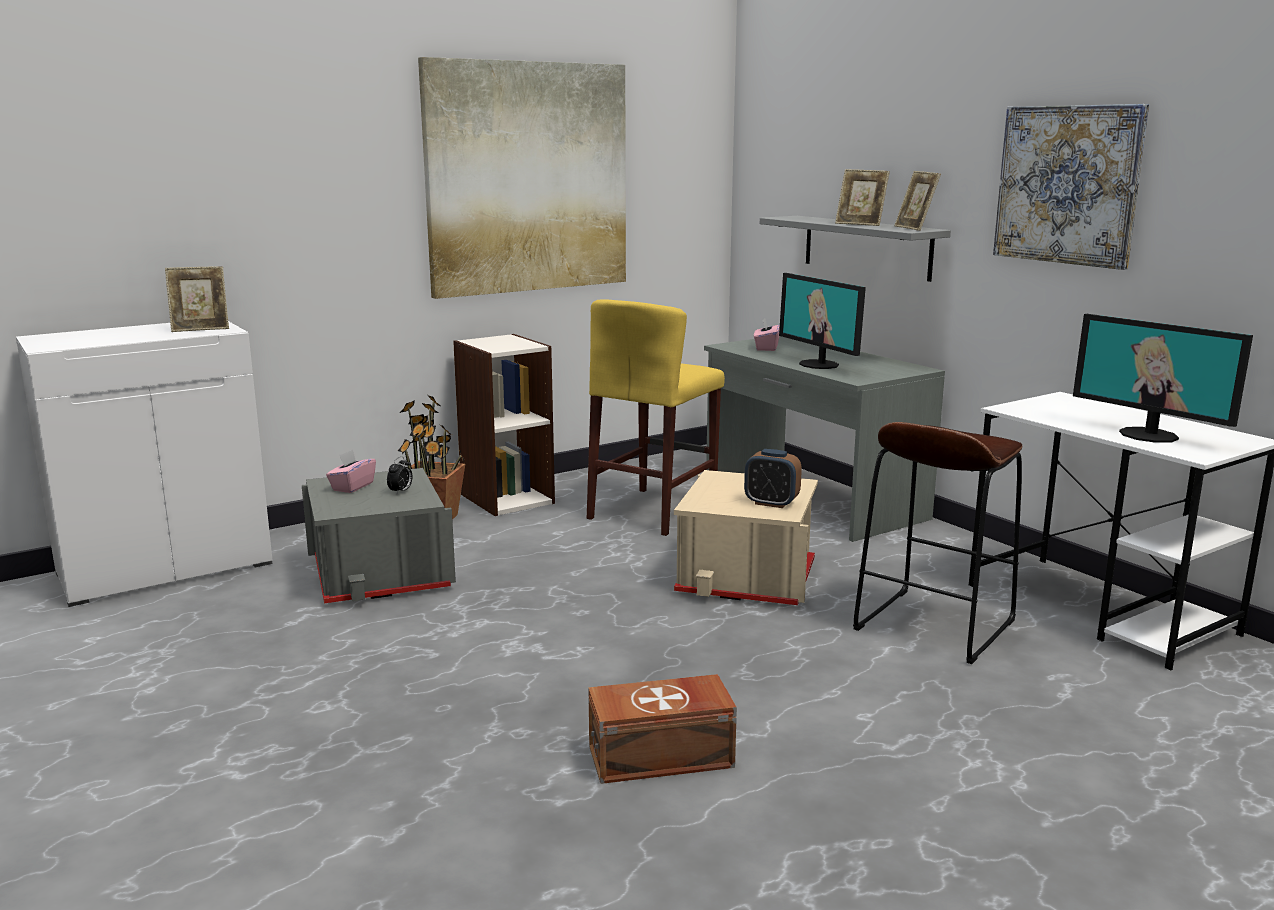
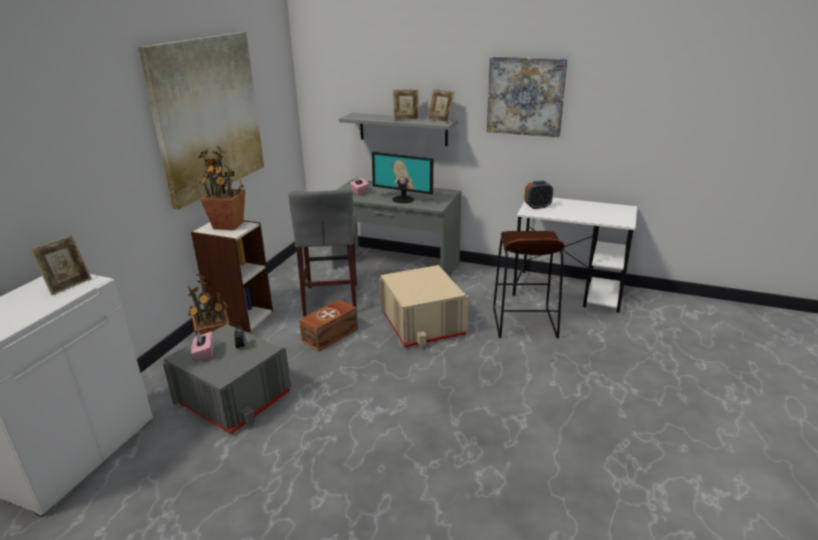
camera: 35 degrees left, 10 degrees up
yellow stool [587,299,725,536] -> grey stool [288,189,357,316]
brown storage box [588,674,737,784] -> brown storage box moved to [299,299,358,352]
alarm clock [744,449,802,508] -> alarm clock moved to [524,181,553,209]
monitor [1073,314,1253,443] -> none
none -> potted plant [198,147,245,230]

